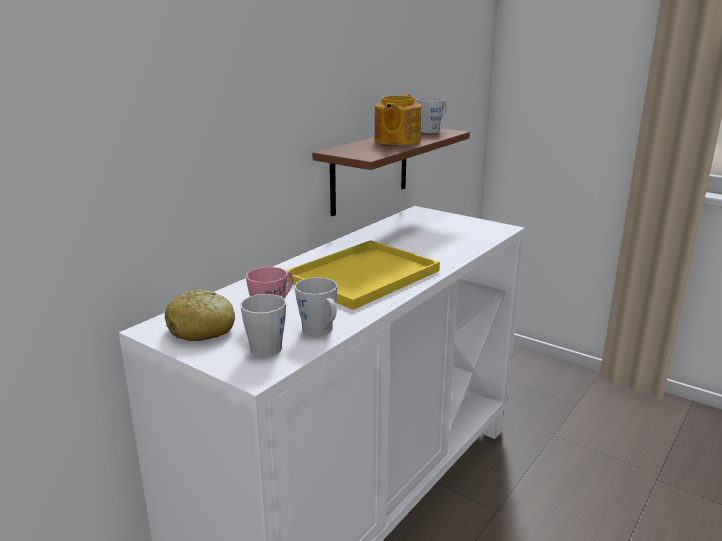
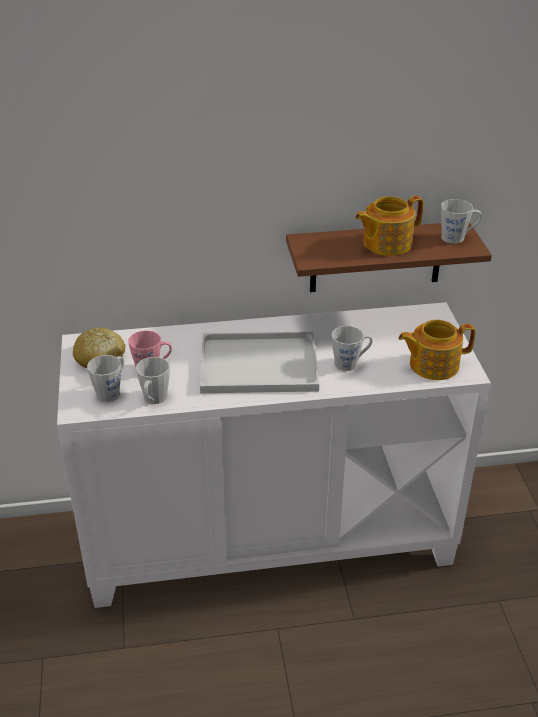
camera: 45 degrees right, 15 degrees up
yellow tray [286,240,440,310] -> white tray [200,332,319,393]
none -> grey mug [332,326,372,371]
none -> teapot [398,320,476,380]

